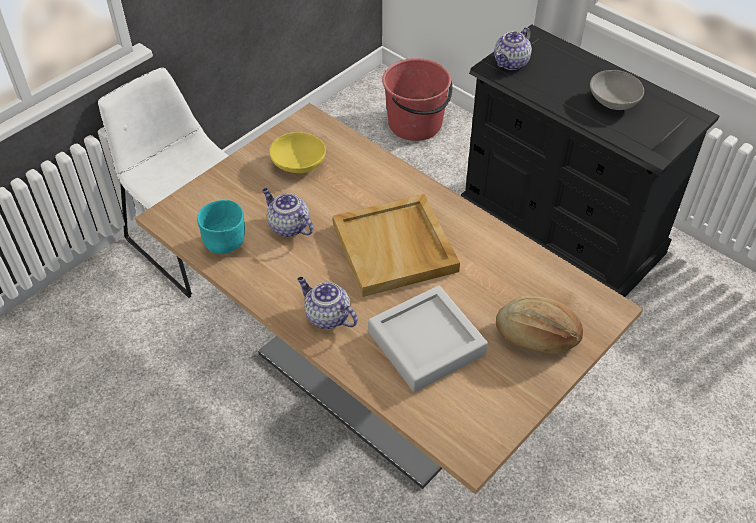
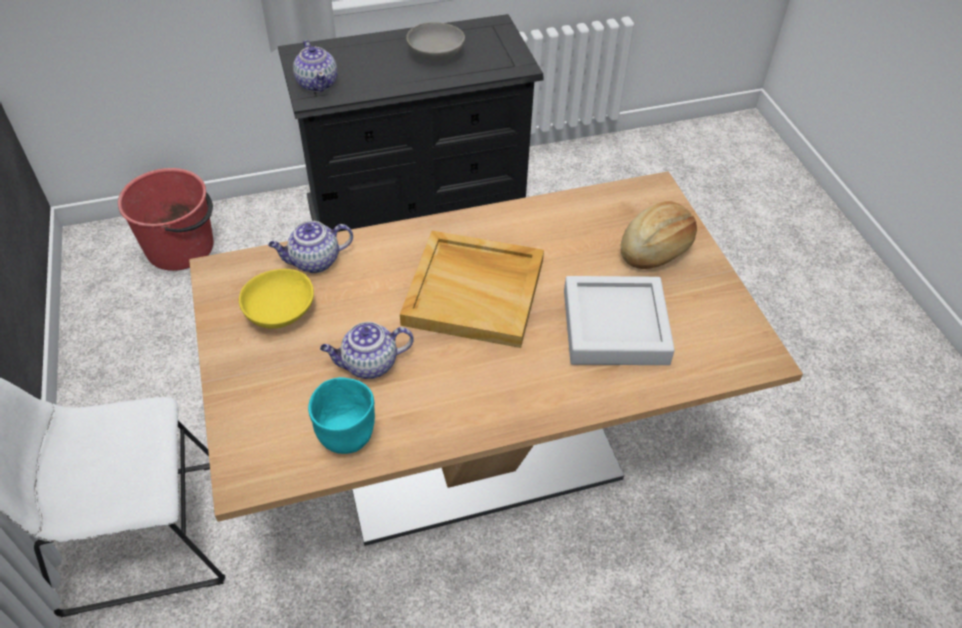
camera: 60 degrees left, 0 degrees up
teapot [297,277,358,329] -> teapot moved to [268,221,353,273]

